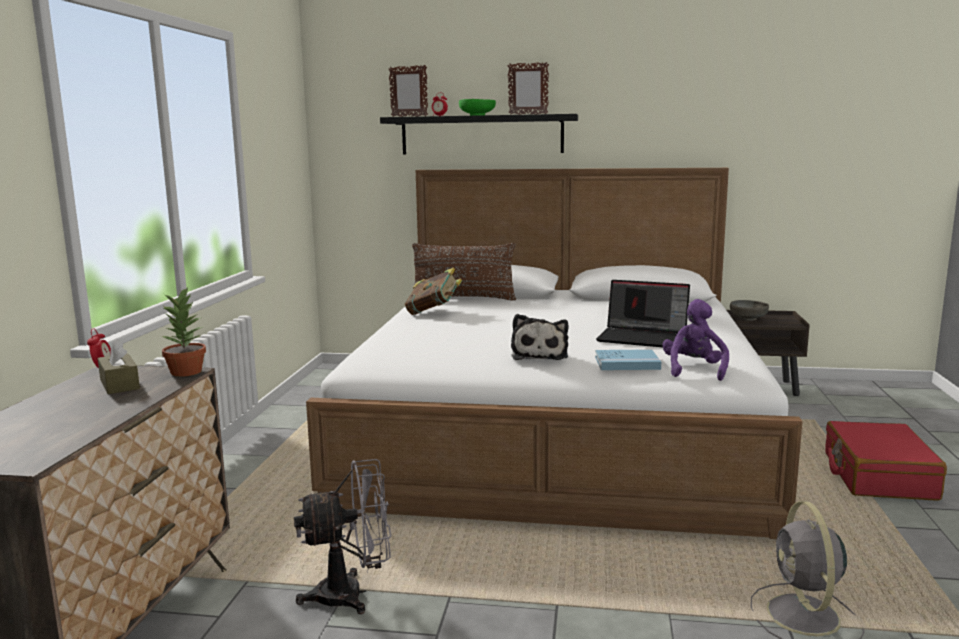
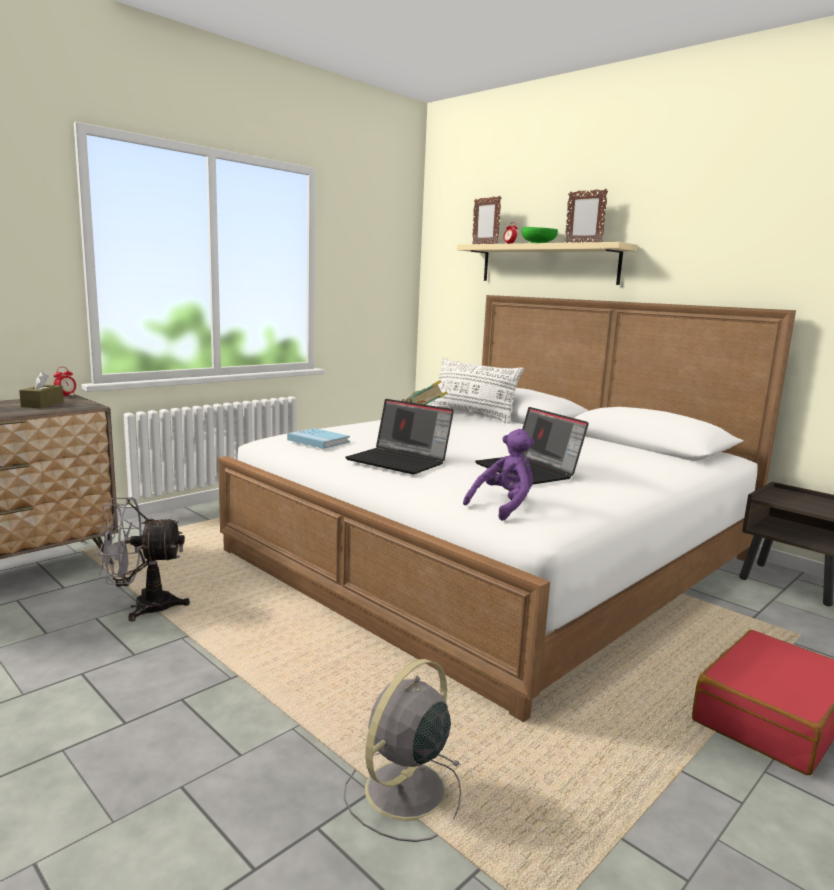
camera: 35 degrees right, 0 degrees up
potted plant [161,287,206,377] -> none
grey fan [294,459,391,614] -> grey fan turned 150 degrees clockwise [96,497,190,622]
black shelf [380,114,578,155] -> beige shelf [457,242,637,285]
brown pillow [412,243,516,301] -> white pillow [430,358,524,423]
plush toy [511,314,569,360] -> laptop [345,399,454,474]
blue book [595,349,661,370] -> blue book moved to [287,428,350,449]
grey bowl [730,300,769,321] -> none

